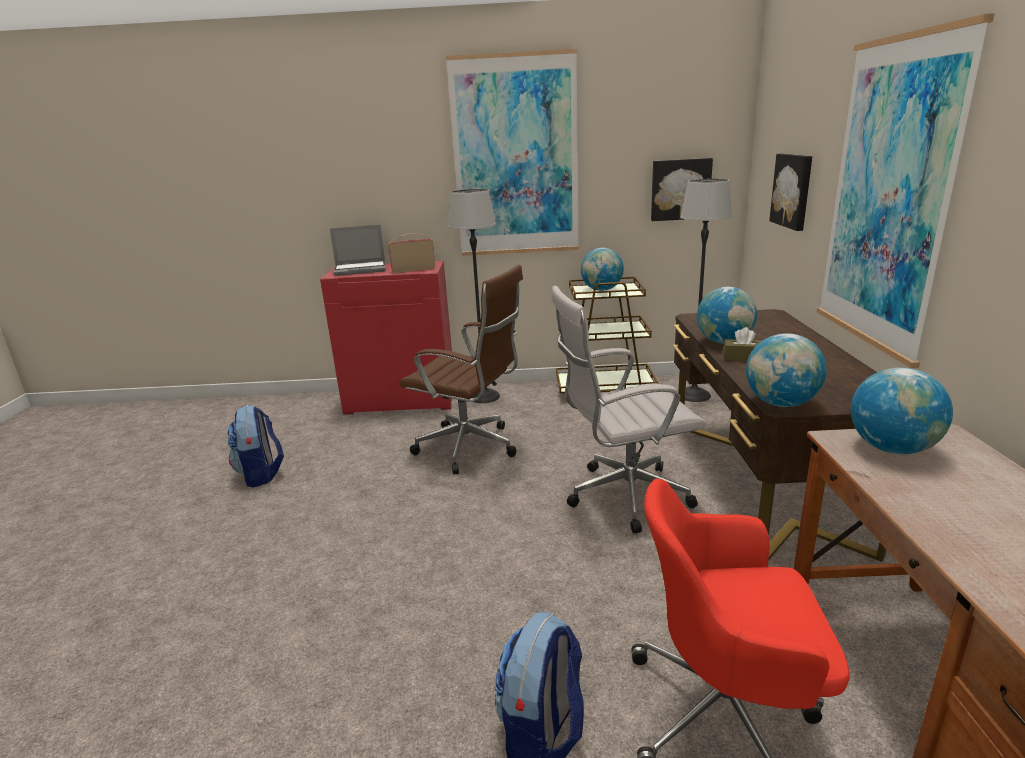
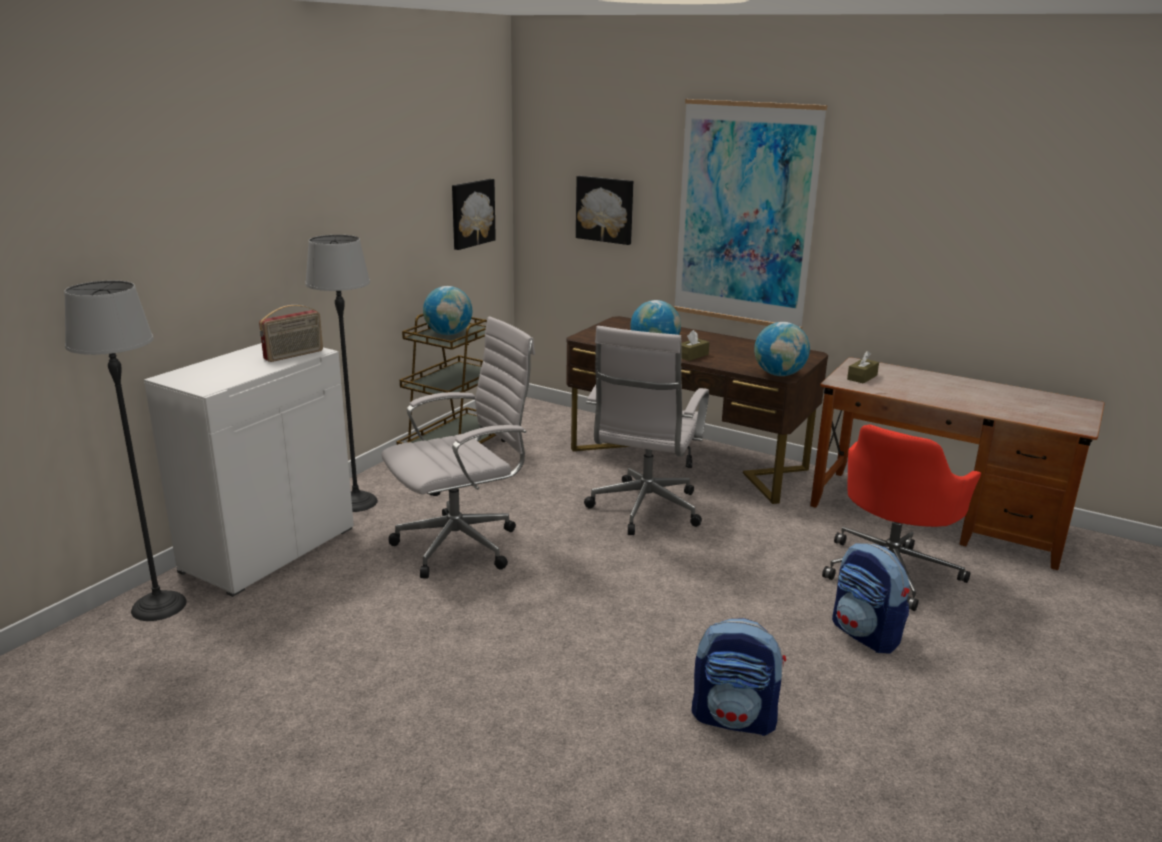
camera: 60 degrees left, 0 degrees up
backpack [227,405,284,488] -> backpack moved to [692,618,786,736]
red cabinet [320,261,452,415] -> white cabinet [144,343,354,597]
laptop [330,225,386,276] -> none
radio [388,233,435,273] -> radio turned 150 degrees counterclockwise [259,305,323,362]
brown office chair [399,265,523,475] -> white office chair [382,316,535,579]
picture [446,49,579,256] -> none
floor lamp [680,179,732,402] -> floor lamp moved to [64,280,187,621]
globe [851,367,953,454] -> brown tissue box [847,351,879,384]

